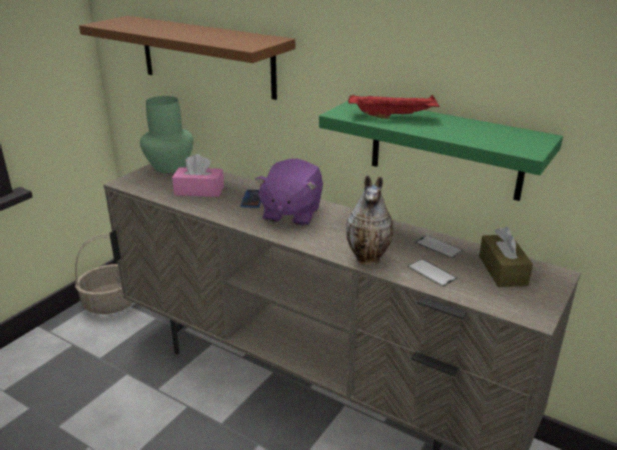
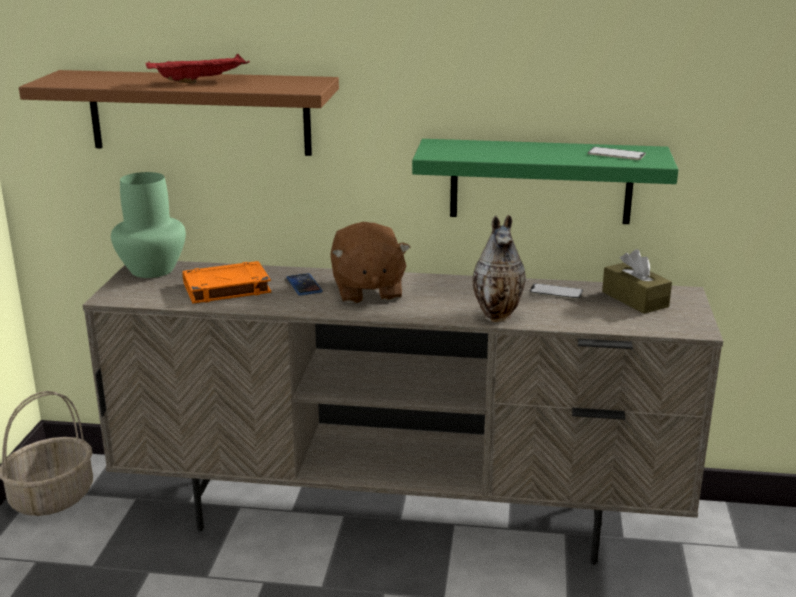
camera: 25 degrees left, 5 degrees down
pink tissue box [172,154,224,197] -> orange book [182,261,271,304]
purple plush toy [255,159,323,226] -> brown plush toy [331,222,410,304]
red tray [348,94,440,119] -> red tray moved to [146,54,250,83]
phone [408,259,457,287] -> phone moved to [588,147,646,160]

